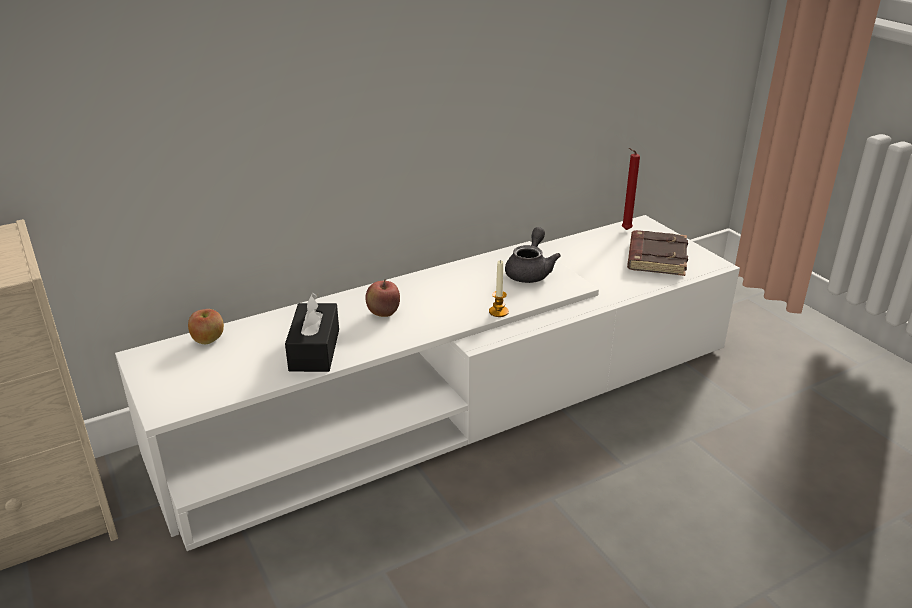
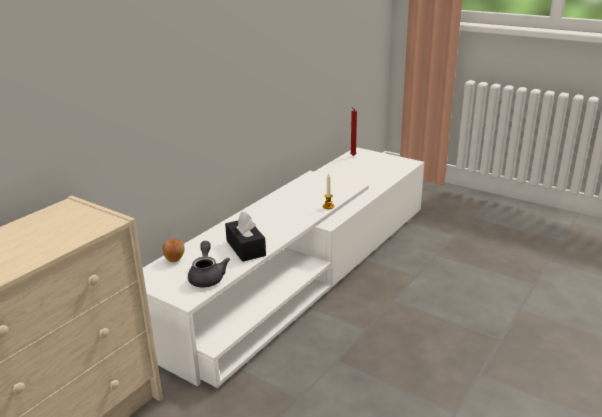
camera: 25 degrees left, 5 degrees down
apple [365,279,400,317] -> none
grey teapot [505,227,561,283] -> grey teapot moved to [188,241,230,287]
brown book [627,230,688,276] -> none

